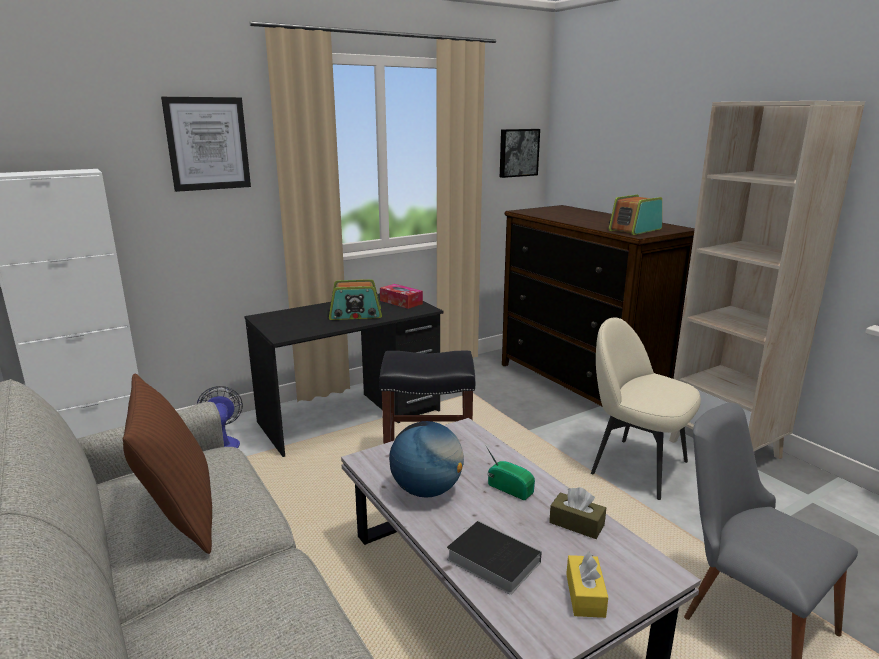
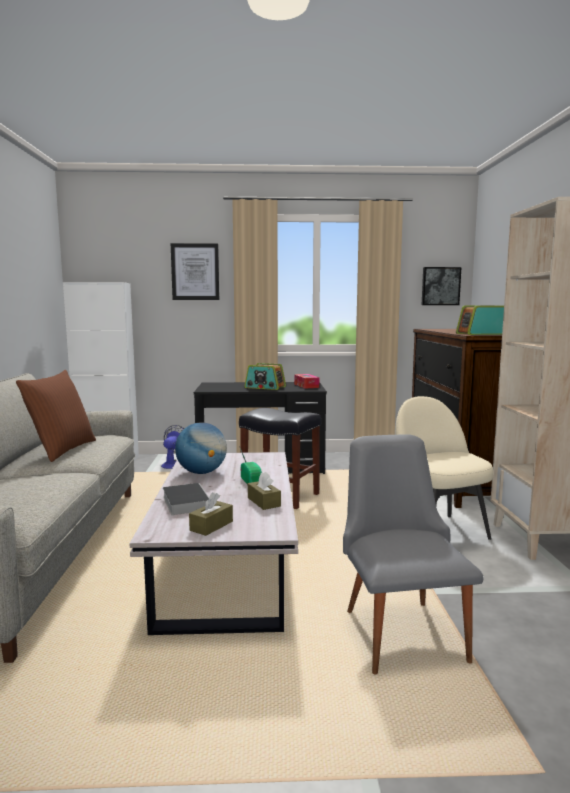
camera: 30 degrees right, 10 degrees down
yellow tissue box [566,551,608,618] -> brown tissue box [189,493,233,536]

